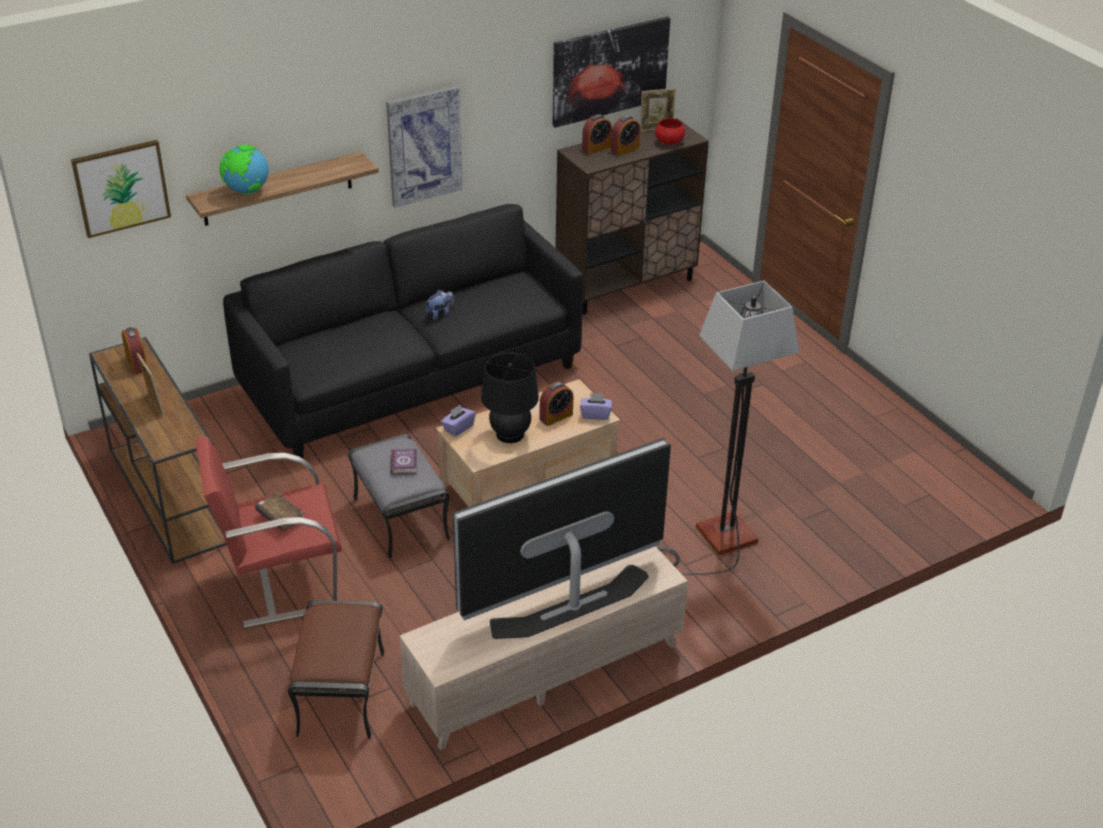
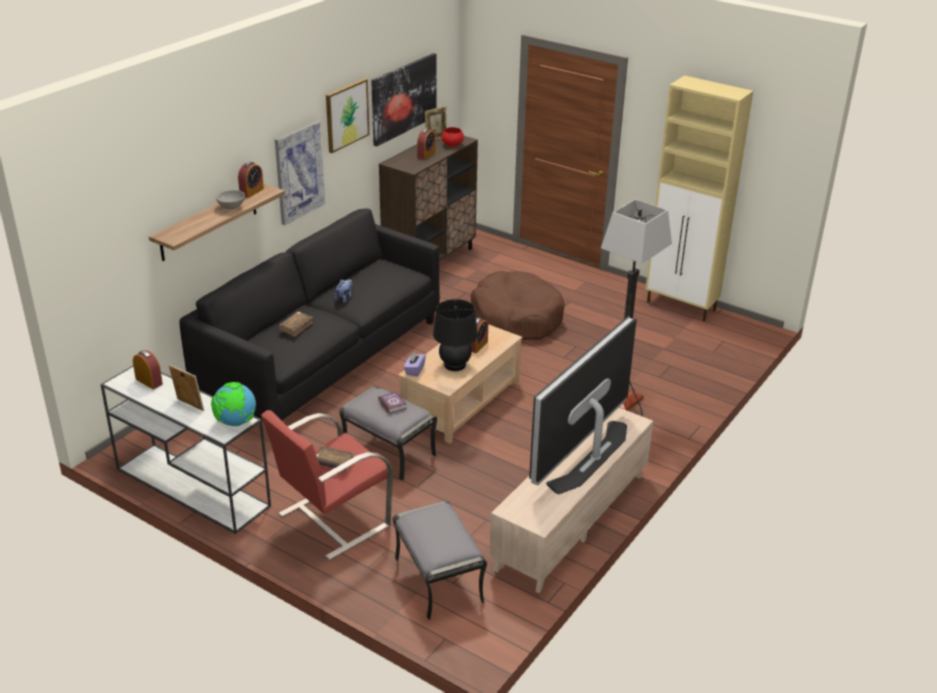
camera: 25 degrees left, 5 degrees down
picture [71,140,171,238] -> picture moved to [326,78,370,153]
brown console table [89,337,227,564] -> white console table [101,366,271,534]
globe [220,145,269,194] -> globe moved to [211,382,256,426]
brown ottoman [288,600,385,739] -> grey ottoman [392,501,487,620]
purple tissue box [580,393,612,420] -> none
alarm clock [582,114,612,154] -> alarm clock moved to [238,162,264,198]
none -> grey bowl [216,190,245,209]
none -> brown book [278,311,313,337]
none -> brown dog bed [471,271,564,340]
none -> beige cabinet [645,75,753,322]

